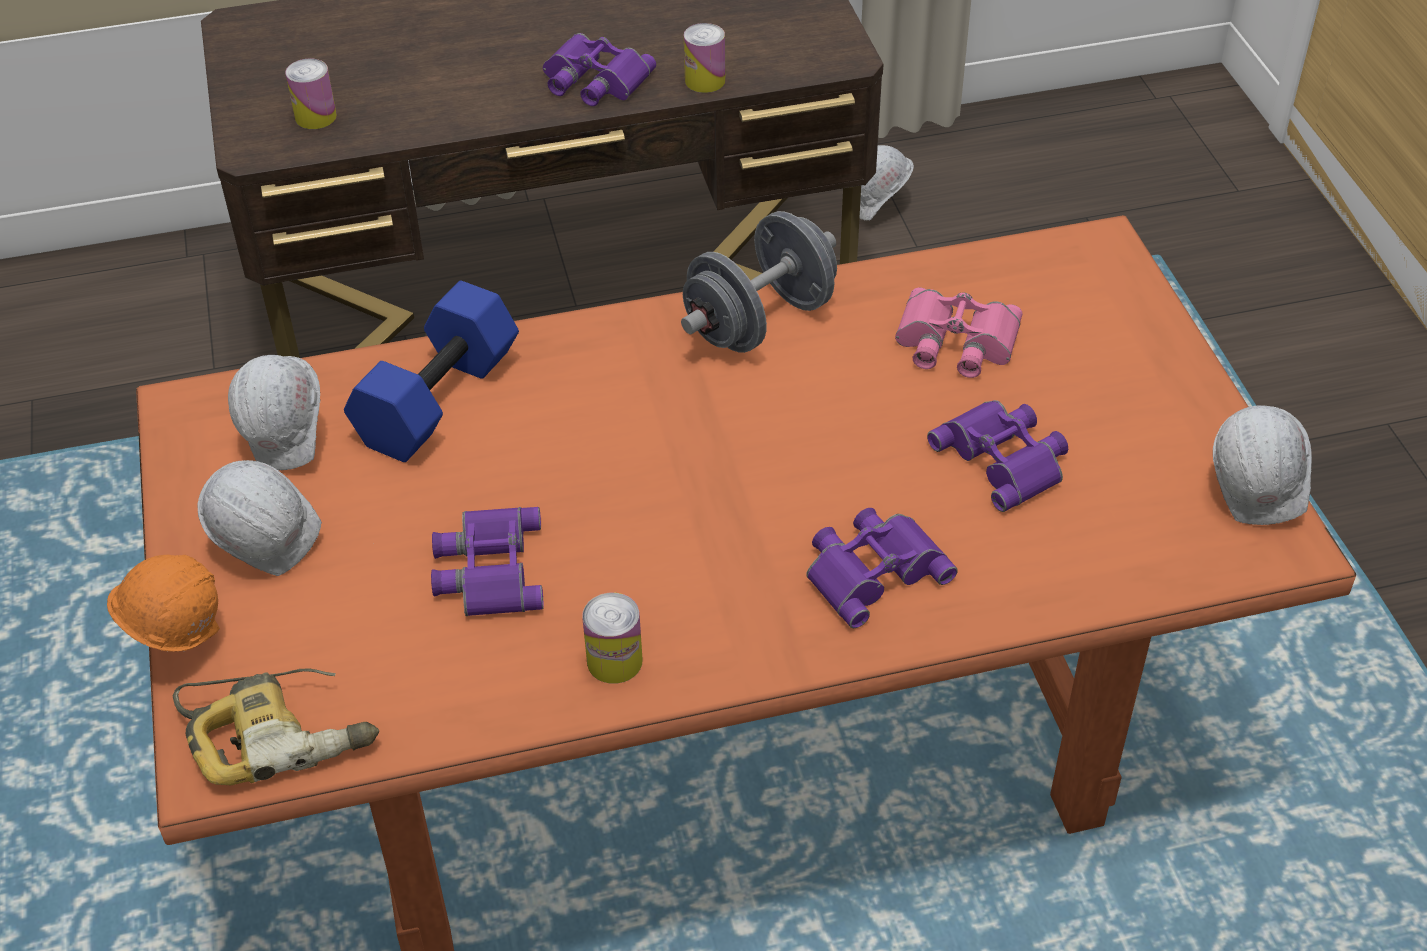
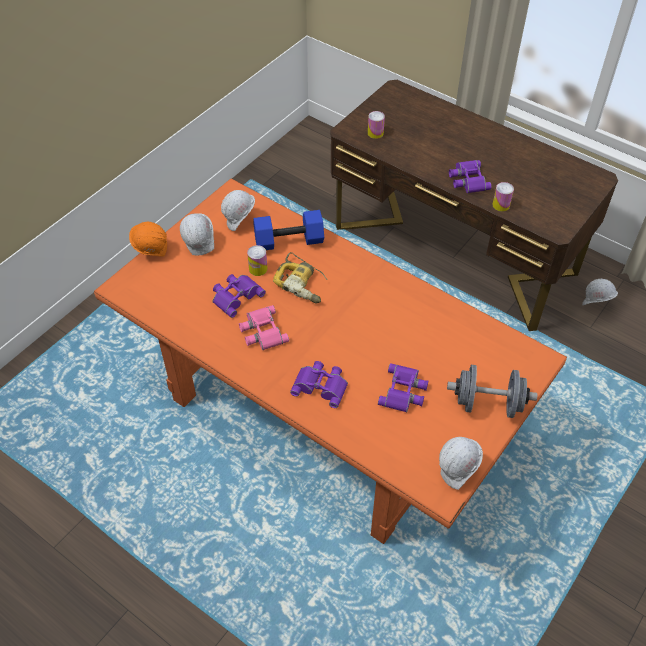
camera: 50 degrees right, 5 degrees up
power drill [172,668,379,785] -> power drill moved to [273,252,328,303]
can [582,593,643,684] -> can moved to [247,245,267,276]
grey dumbbell [681,211,837,353] -> grey dumbbell moved to [447,365,537,418]
pink binoculars [895,288,1022,378] -> pink binoculars moved to [239,305,289,350]

